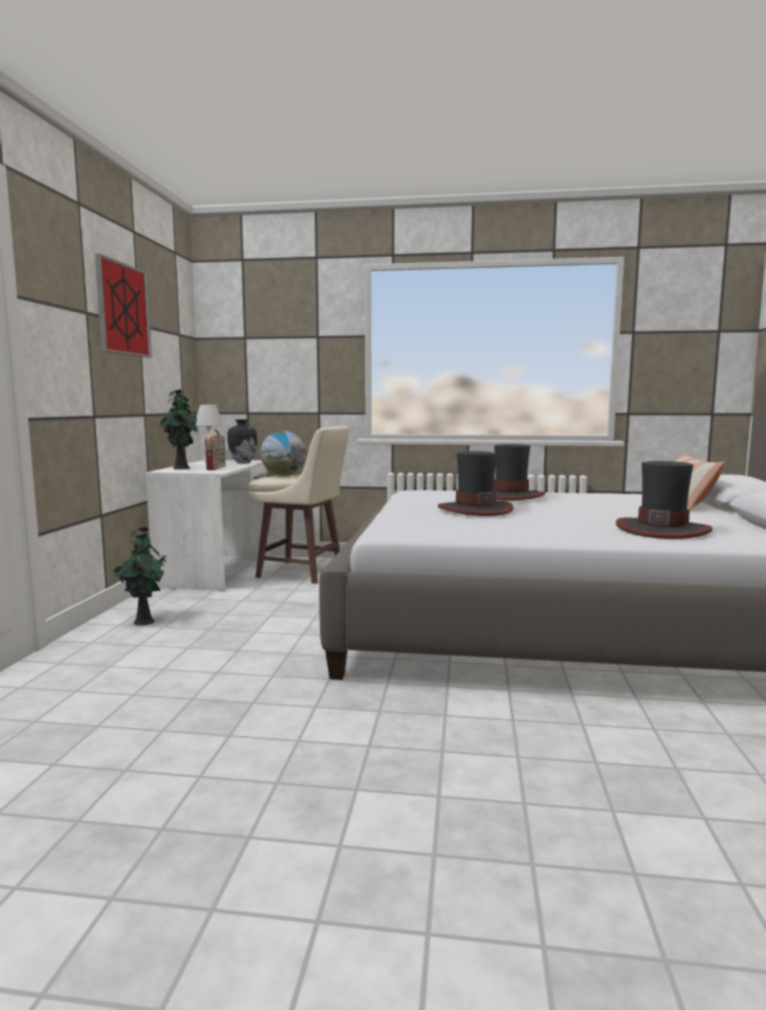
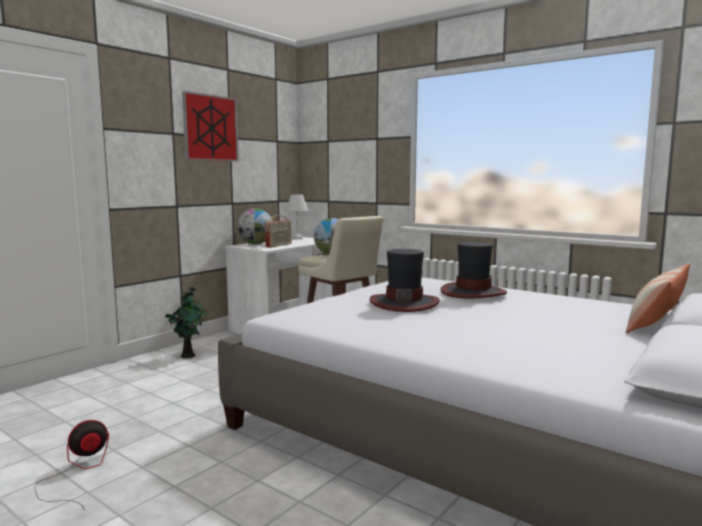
camera: 30 degrees right, 0 degrees up
potted plant [159,389,197,469] -> globe [238,209,273,244]
vase [227,419,257,464] -> none
hat [616,461,713,539] -> none
none -> fan [34,420,109,511]

